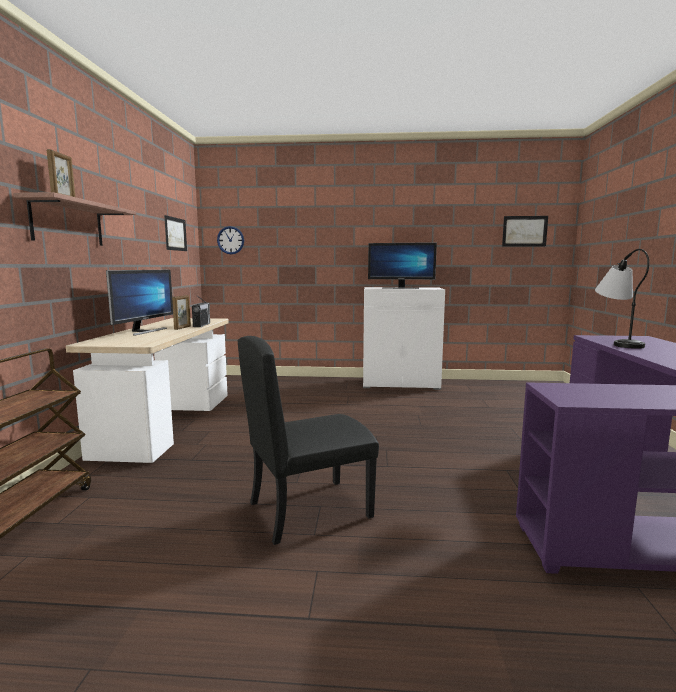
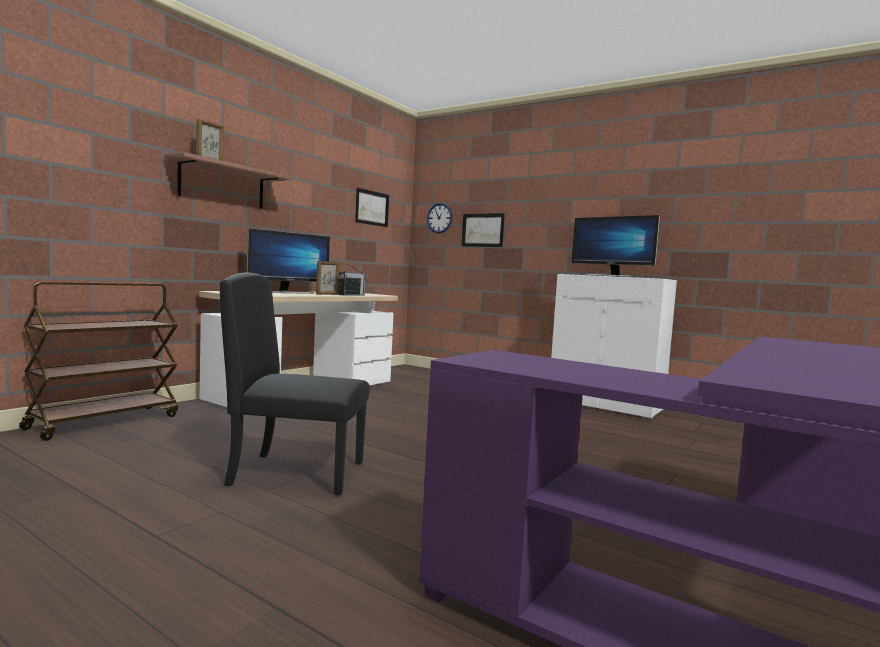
camera: 30 degrees right, 5 degrees down
picture [502,216,548,247] -> picture moved to [461,213,505,247]
table lamp [595,249,649,349] -> none

